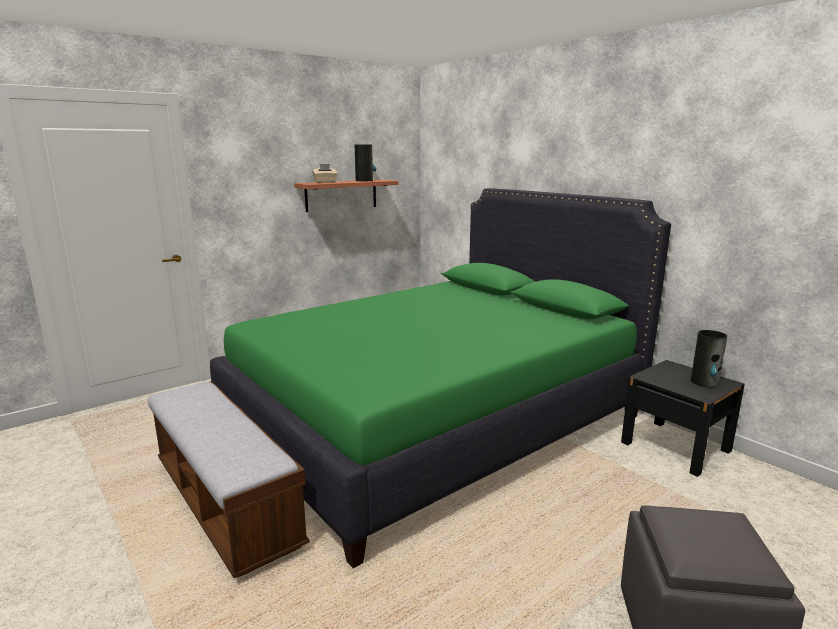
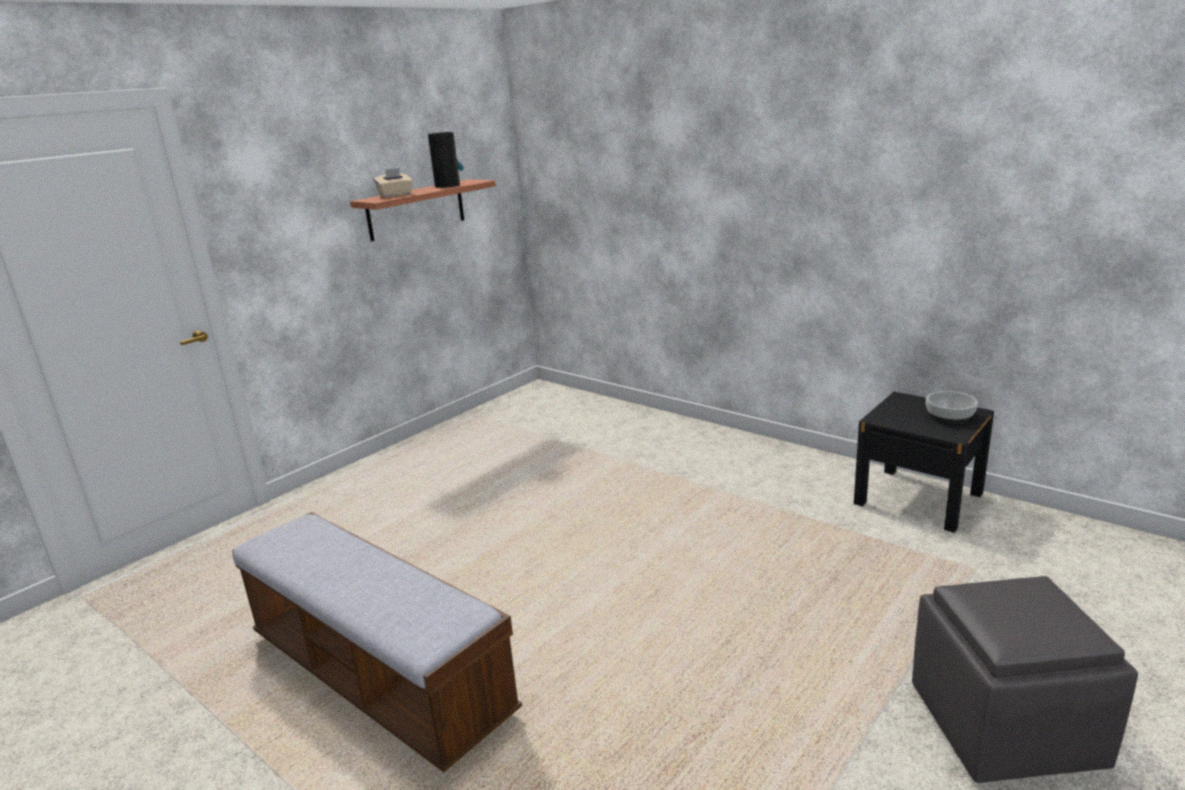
camera: 10 degrees left, 5 degrees up
green bed [210,188,671,568] -> none
vase [691,330,727,387] -> bowl [926,391,978,424]

